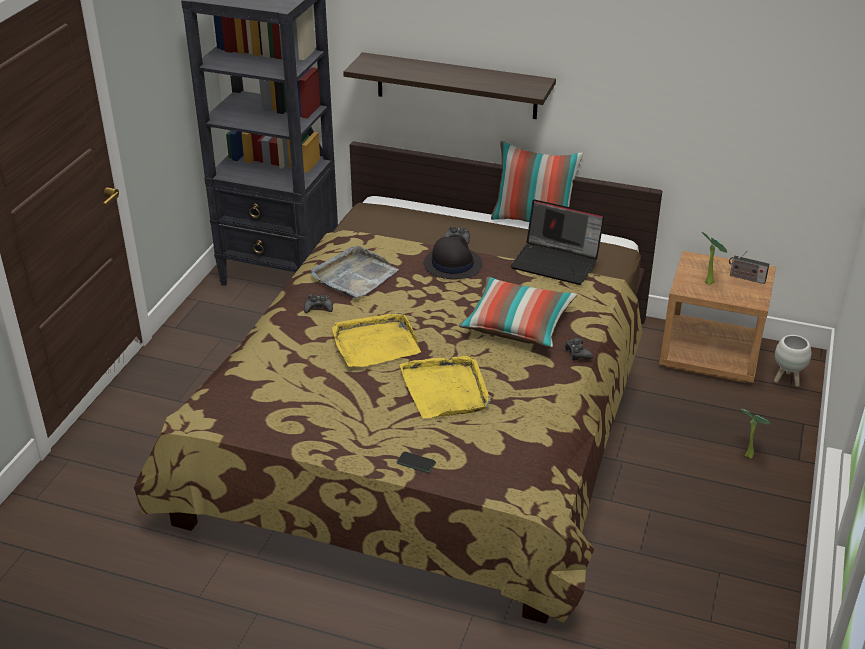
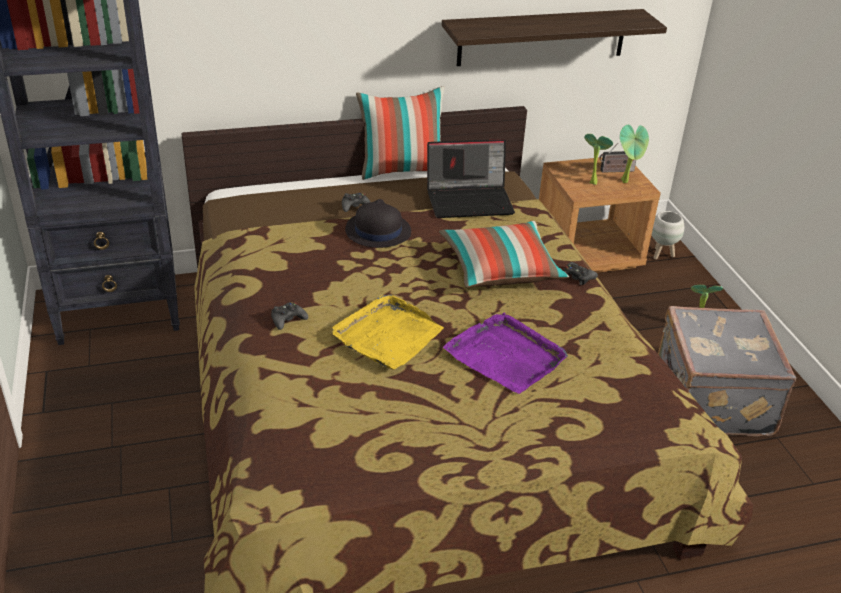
camera: 35 degrees left, 0 degrees up
grey tray [311,246,399,299] -> none
shelf [343,52,556,119] -> shelf moved to [442,9,667,66]
phone [397,452,436,473] -> none
yellow tray [400,356,491,418] -> purple tray [443,312,568,394]
none -> potted plant [620,125,649,183]
none -> grey suitcase [658,306,796,436]

